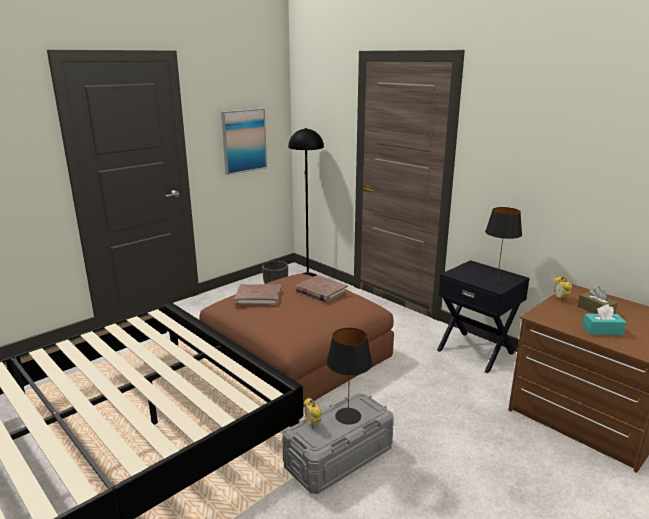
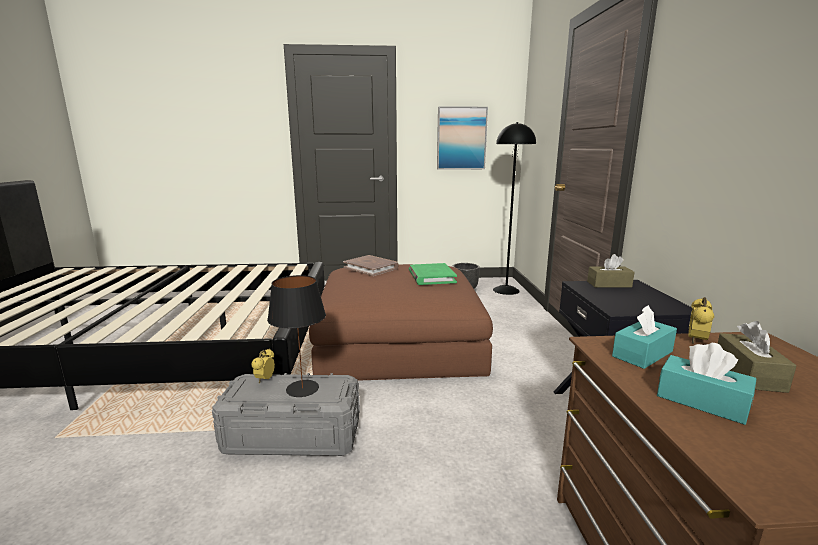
camera: 40 degrees right, 5 degrees down
brown book [296,275,348,302] -> green book [409,263,457,285]
black table lamp [485,207,522,283] -> none
none -> brown tissue box [587,254,635,288]
none -> turquoise tissue box [612,305,677,369]

